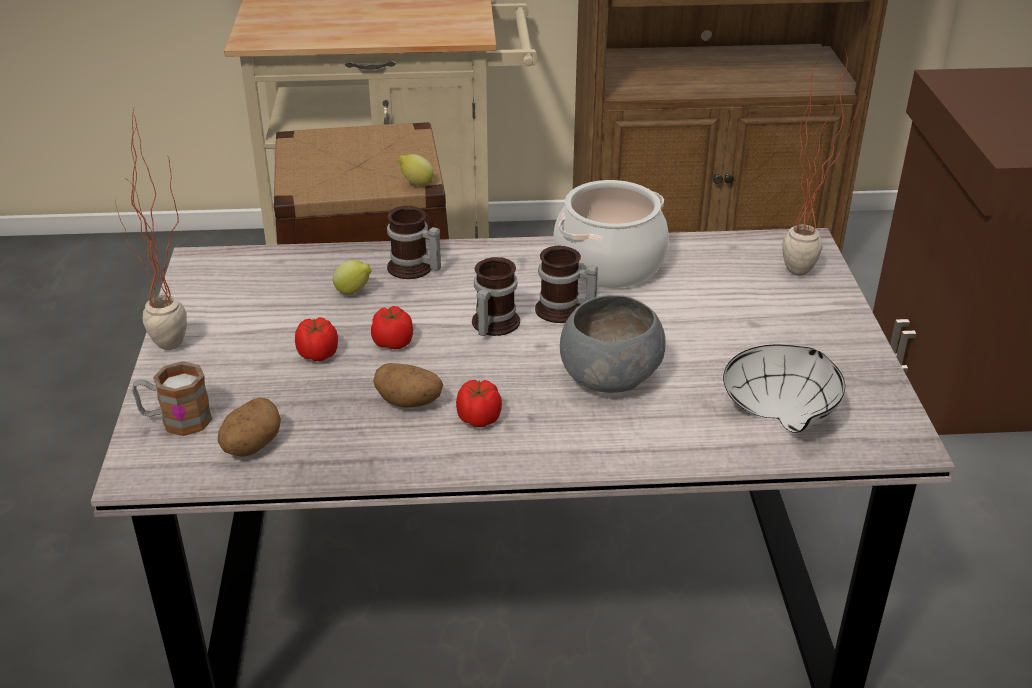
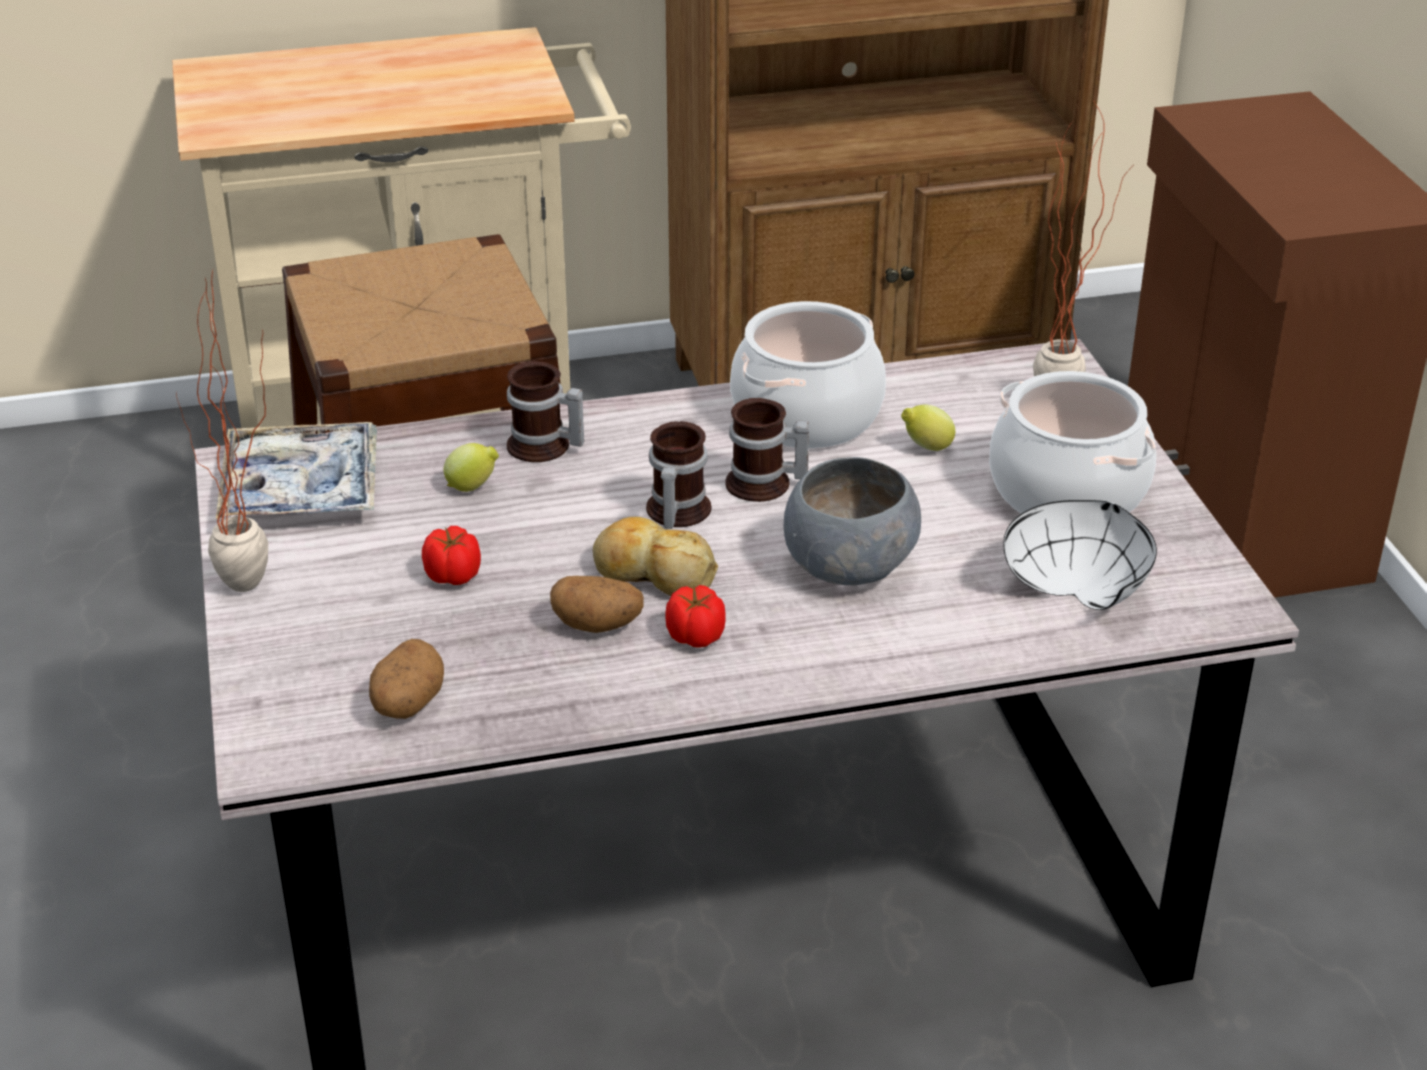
camera: 10 degrees left, 0 degrees up
mug [132,361,213,436] -> none
tomato [371,306,413,350] -> none
lemon [397,154,434,186] -> lemon moved to [901,404,955,451]
none -> tray [216,422,377,519]
none -> bread [593,517,718,596]
none -> cooking pot [989,371,1156,514]

